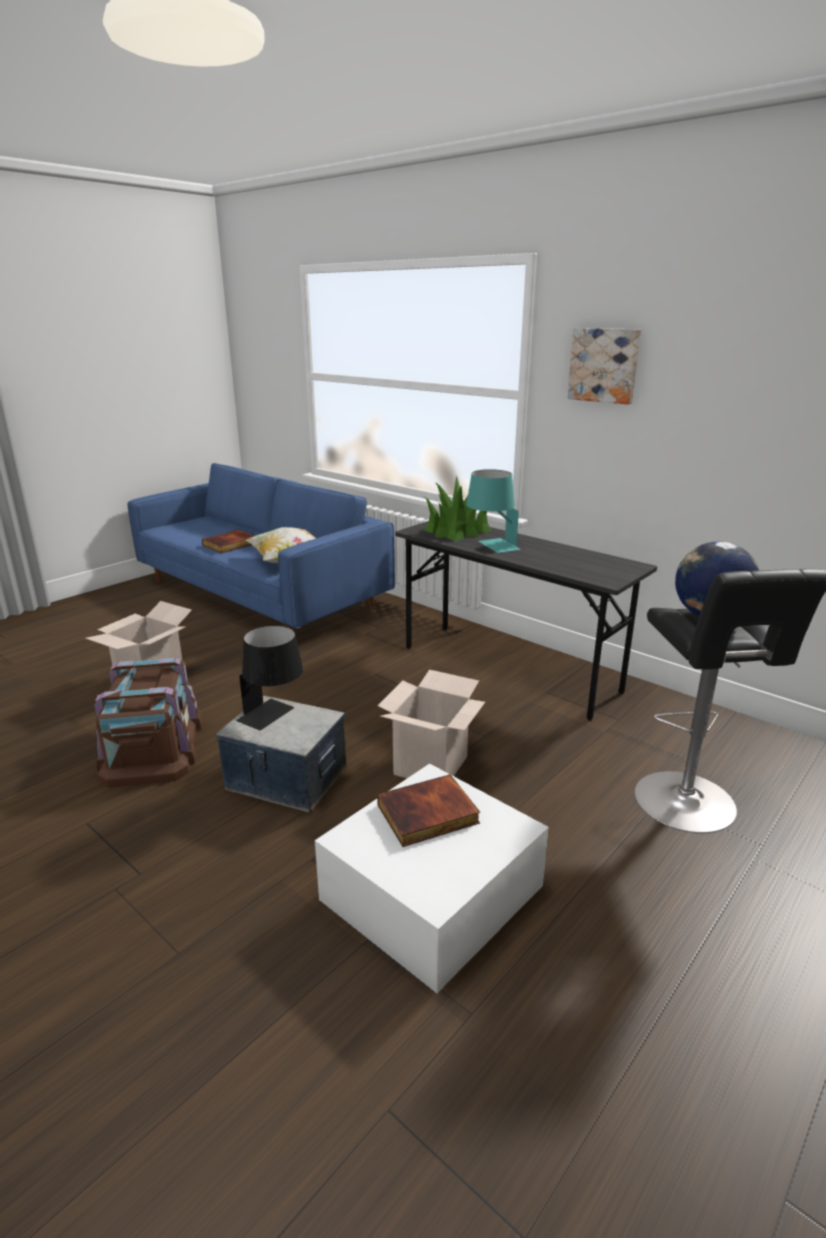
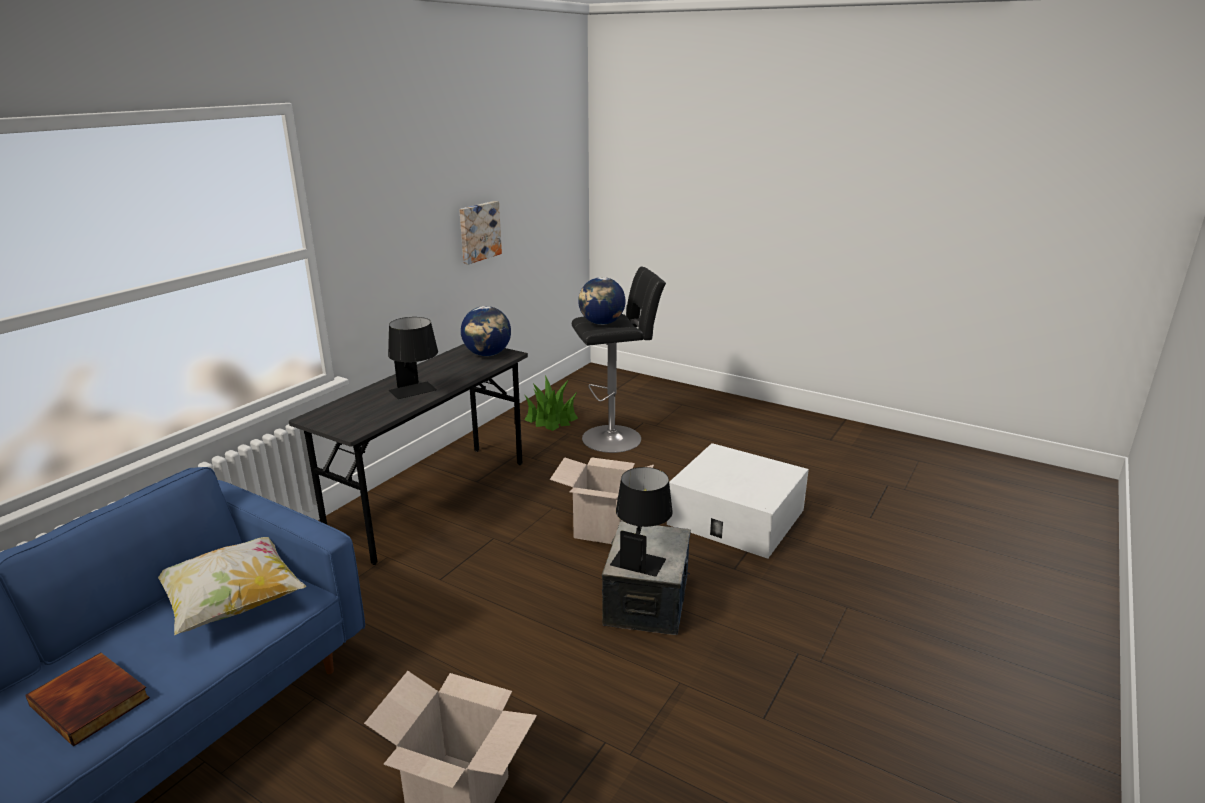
camera: 100 degrees left, 0 degrees up
brown storage box [94,657,203,787] -> none
book [377,774,480,847] -> none
potted plant [424,475,492,541] -> potted plant moved to [525,375,578,431]
turquoise table lamp [466,469,521,553] -> black table lamp [388,317,438,399]
picture [567,328,641,405] -> picture moved to [459,201,502,264]
none -> globe [461,306,511,356]

